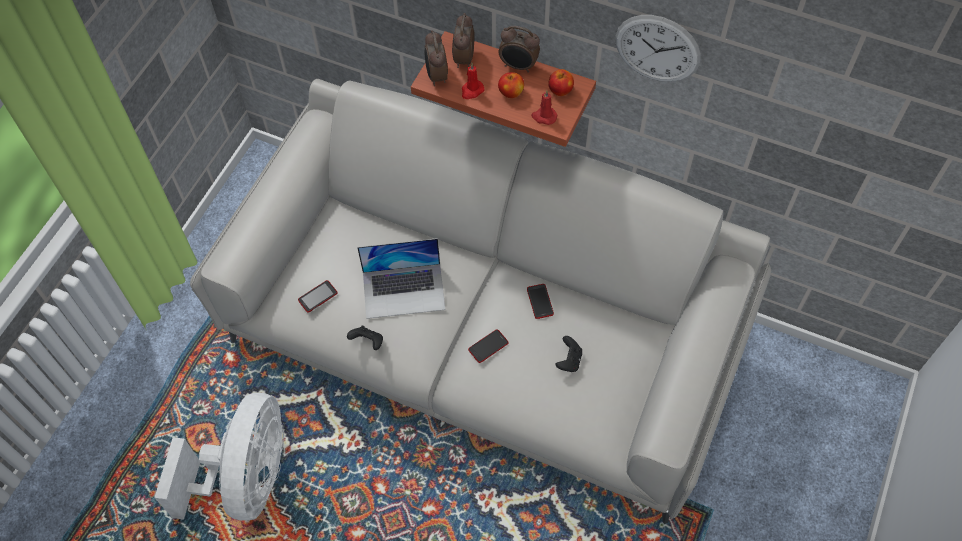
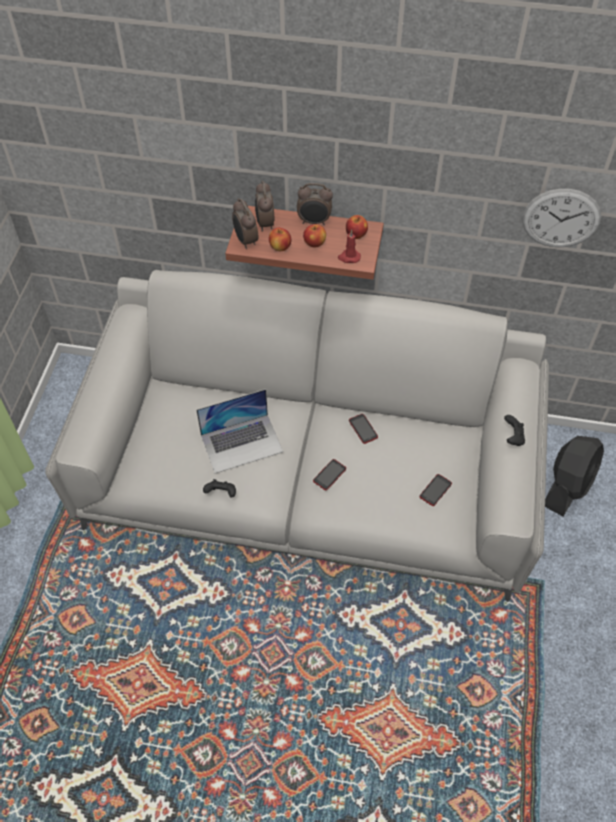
camera: 15 degrees left, 5 degrees down
white fan [154,393,284,521] -> none
phone [298,280,338,312] -> phone moved to [420,474,452,506]
red candle [462,63,485,99] -> apple [269,228,291,251]
black game controller [555,336,582,372] -> black game controller moved to [504,415,525,446]
wall clock [615,15,701,82] -> wall clock moved to [522,189,601,247]
none -> black fan [545,436,604,516]

